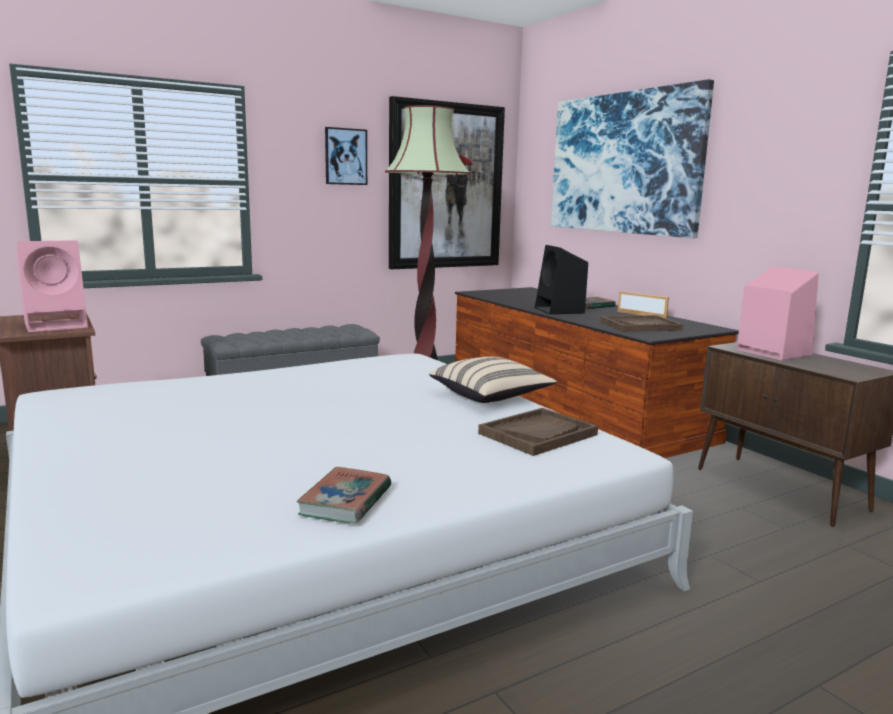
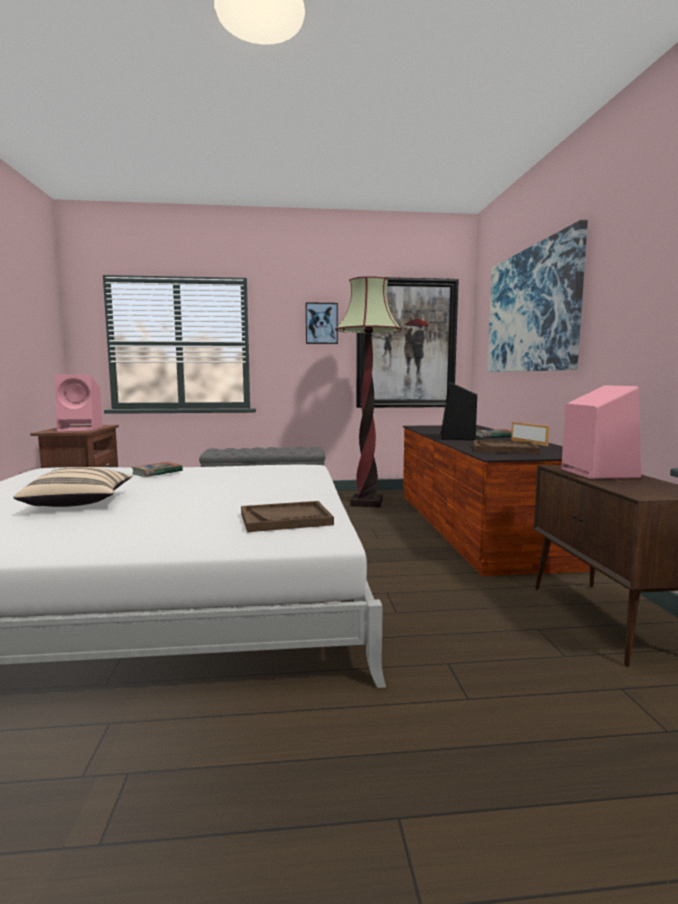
camera: 25 degrees right, 5 degrees down
book [296,467,391,524] -> book moved to [131,462,183,477]
beige pillow [429,357,557,403] -> beige pillow moved to [14,467,132,507]

